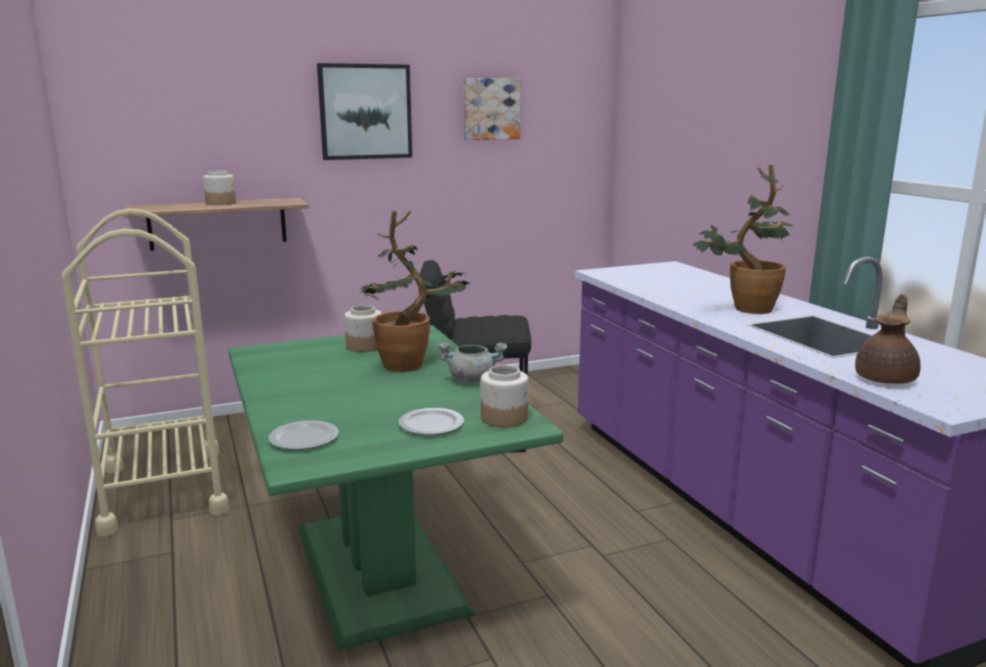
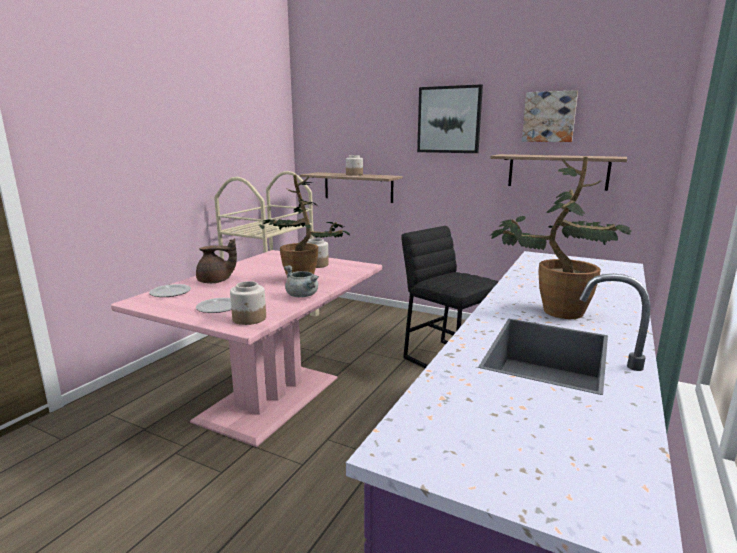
camera: 50 degrees right, 0 degrees up
green dining table [228,325,563,651] -> pink dining table [111,250,382,447]
brown teapot [855,294,921,384] -> brown teapot moved to [196,238,237,283]
none -> shelf [490,154,627,191]

